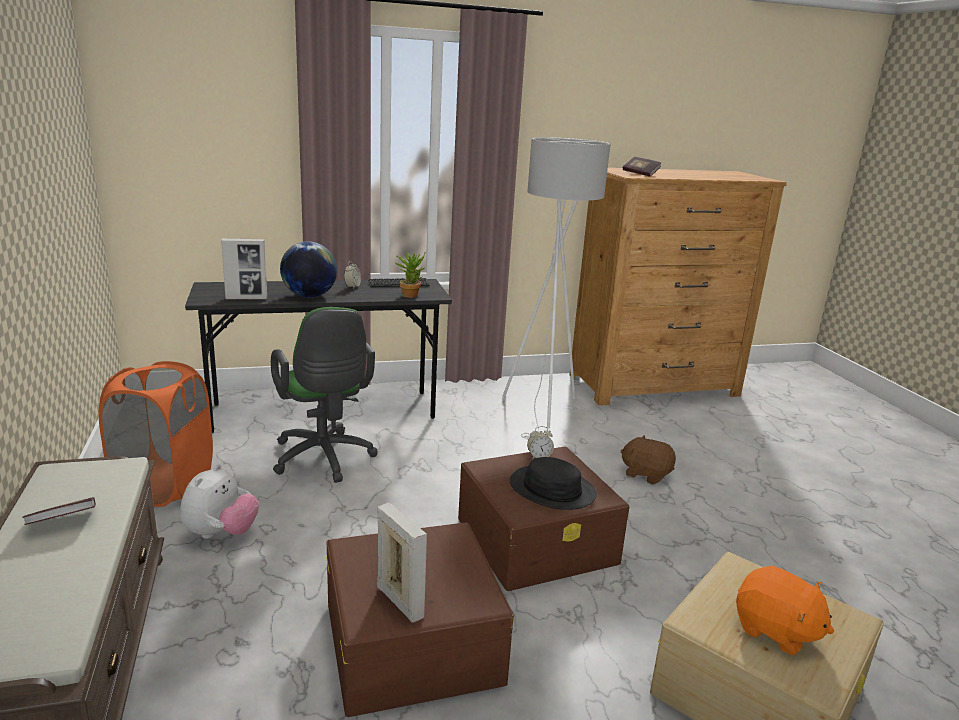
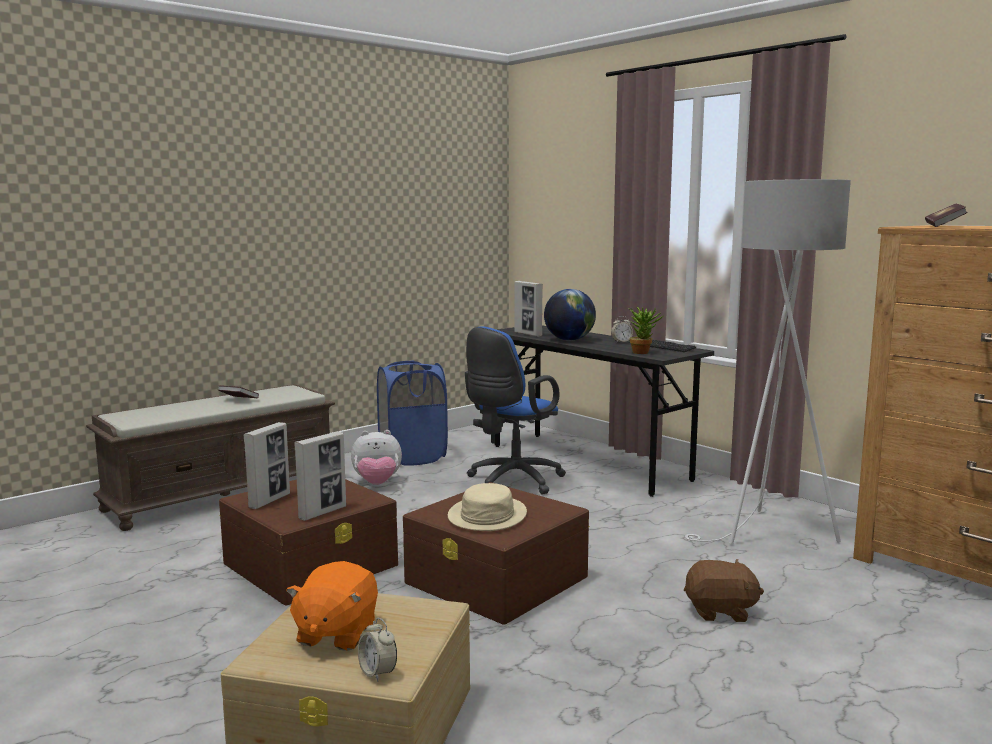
camera: 65 degrees right, 10 degrees down
orange laundry basket [98,361,213,507] -> blue laundry basket [377,360,448,466]
green office chair [271,307,378,483] -> blue office chair [465,326,566,495]
black hat [510,457,596,510] -> beige hat [448,483,527,531]
alarm clock [527,426,554,459] -> alarm clock moved to [358,618,397,682]
brown plush toy [621,435,676,485] -> brown plush toy turned 90 degrees clockwise [684,559,764,622]
none -> picture frame [294,431,346,521]

